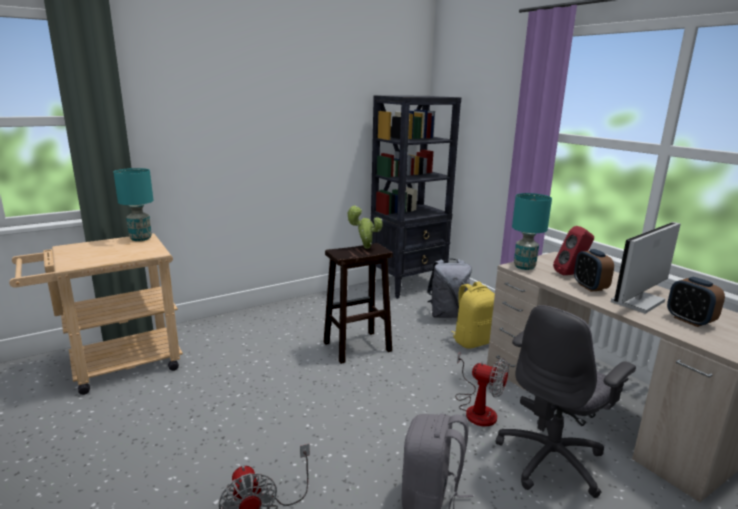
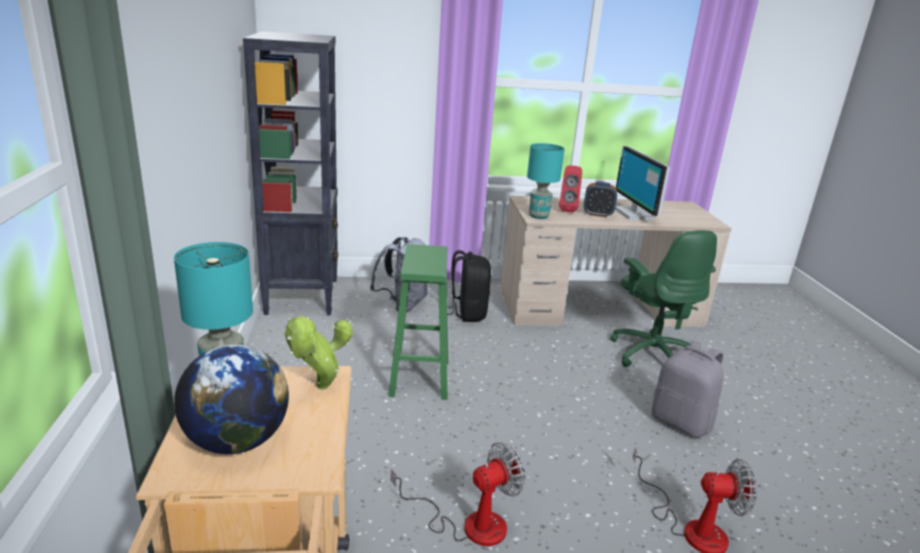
camera: 65 degrees left, 5 degrees up
brown stool [323,243,393,364] -> green stool [388,244,448,400]
potted plant [347,205,383,249] -> potted plant moved to [285,316,353,389]
yellow backpack [451,281,495,349] -> black backpack [447,250,491,322]
fan [455,352,509,427] -> fan moved to [391,442,526,546]
grey office chair [495,305,636,498] -> green office chair [610,230,717,367]
alarm clock [667,277,725,327] -> none
none -> globe [174,344,289,454]

